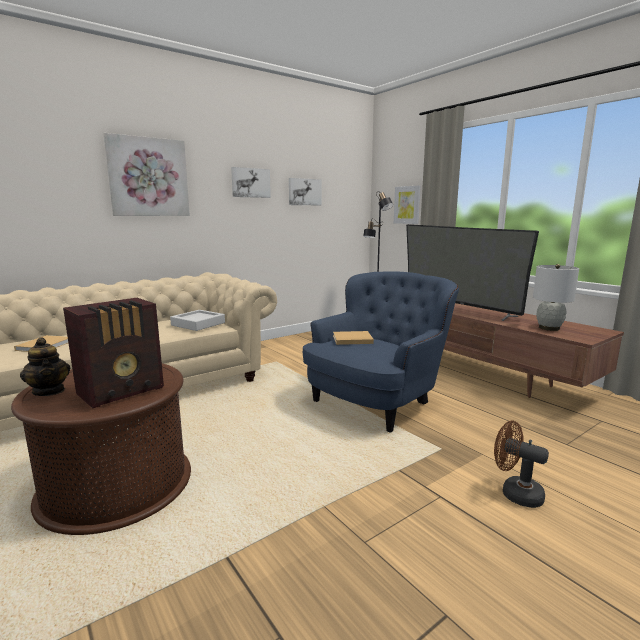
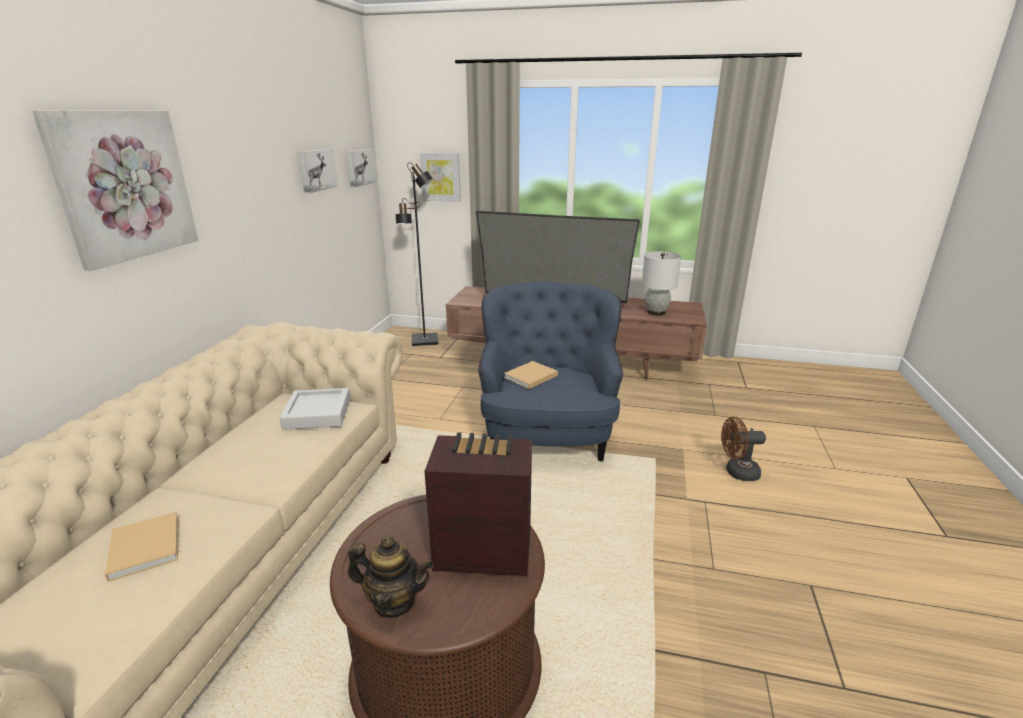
camera: 40 degrees left, 10 degrees up
radio [63,298,164,408] -> radio turned 90 degrees counterclockwise [424,432,532,576]
picture [231,167,271,198] -> picture moved to [347,149,377,187]

